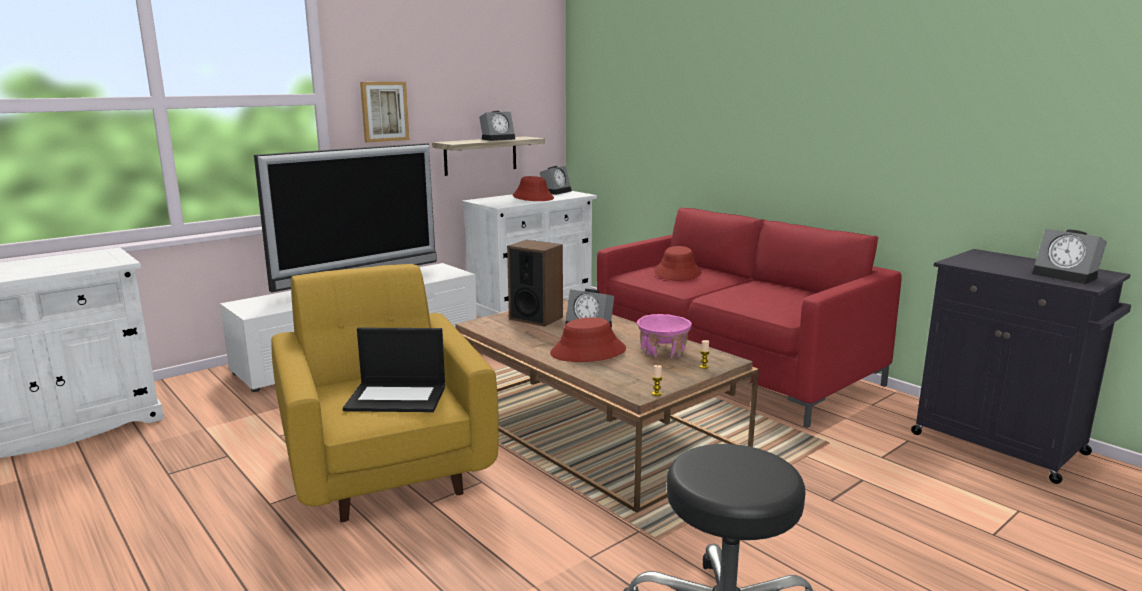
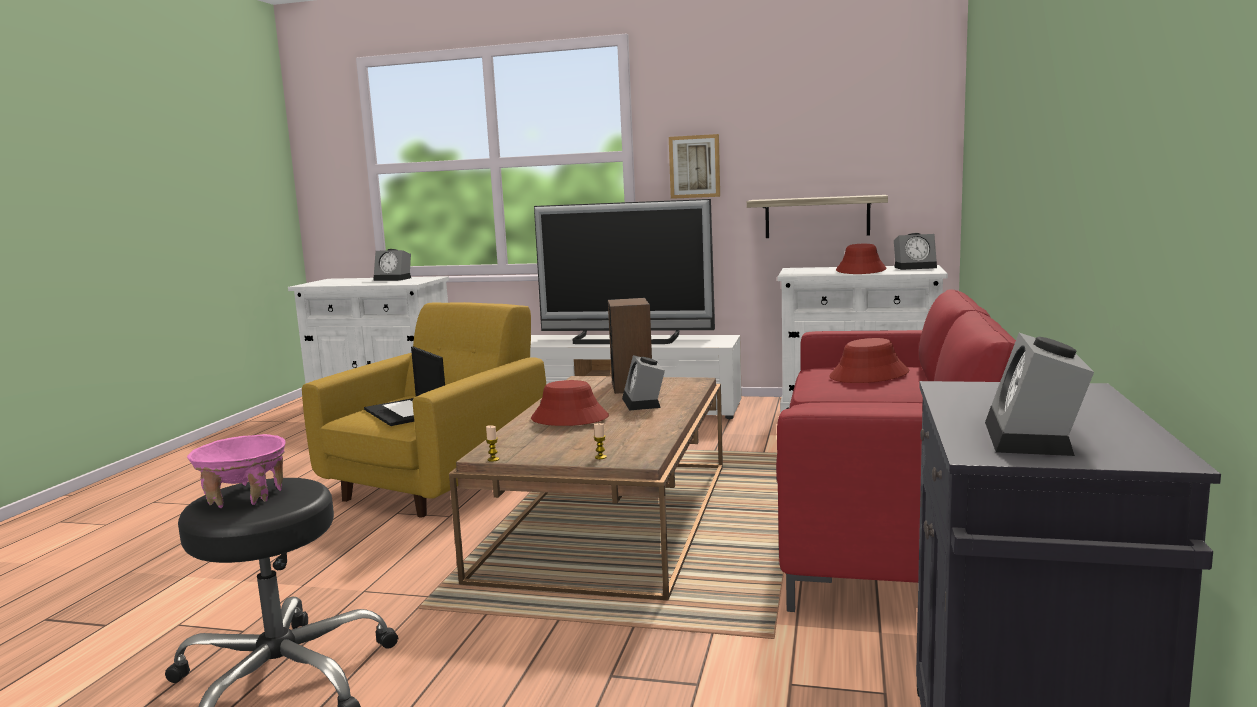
camera: 55 degrees right, 5 degrees down
alarm clock [479,111,515,141] -> alarm clock moved to [373,249,411,281]
pink bowl [637,314,692,358] -> pink bowl moved to [187,434,285,508]

